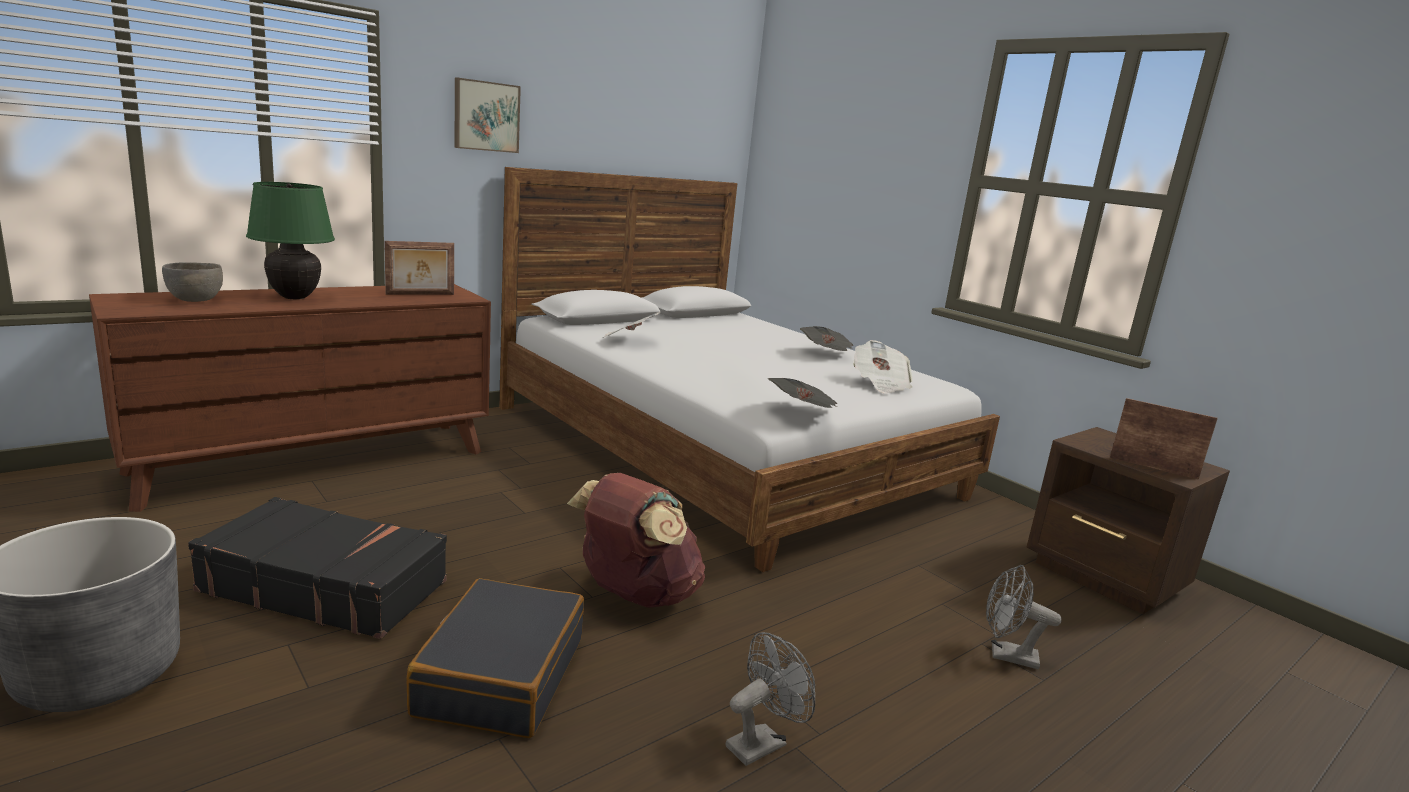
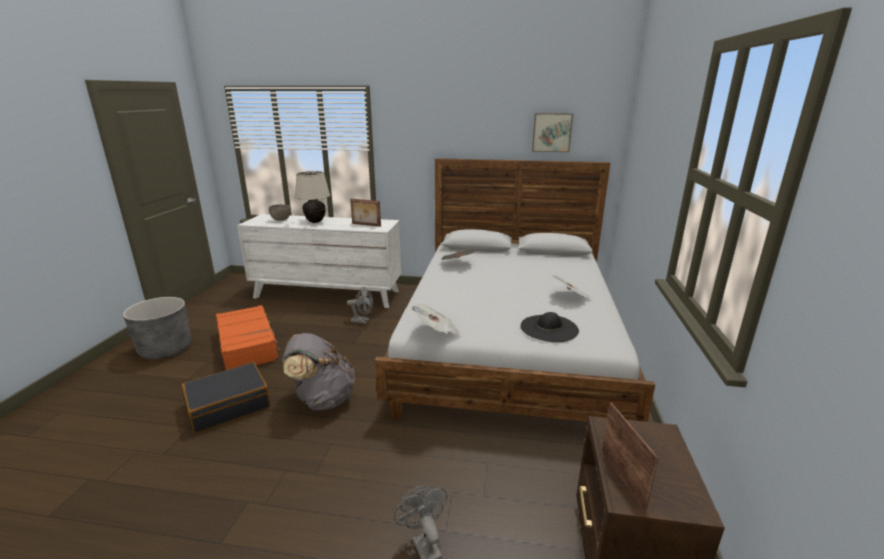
camera: 50 degrees right, 5 degrees up
brown dresser [89,284,491,512] -> white dresser [237,214,401,308]
black suitcase [188,497,447,639] -> orange suitcase [216,305,281,370]
green table lamp [246,182,335,299] -> beige table lamp [295,171,330,223]
picture [455,78,521,153] -> picture moved to [532,113,573,152]
brown backpack [567,473,705,608] -> grey backpack [282,333,355,410]
grey fan [726,632,815,766] -> grey fan moved to [347,287,373,324]
newspaper [853,340,912,393] -> black hat [521,312,579,342]

